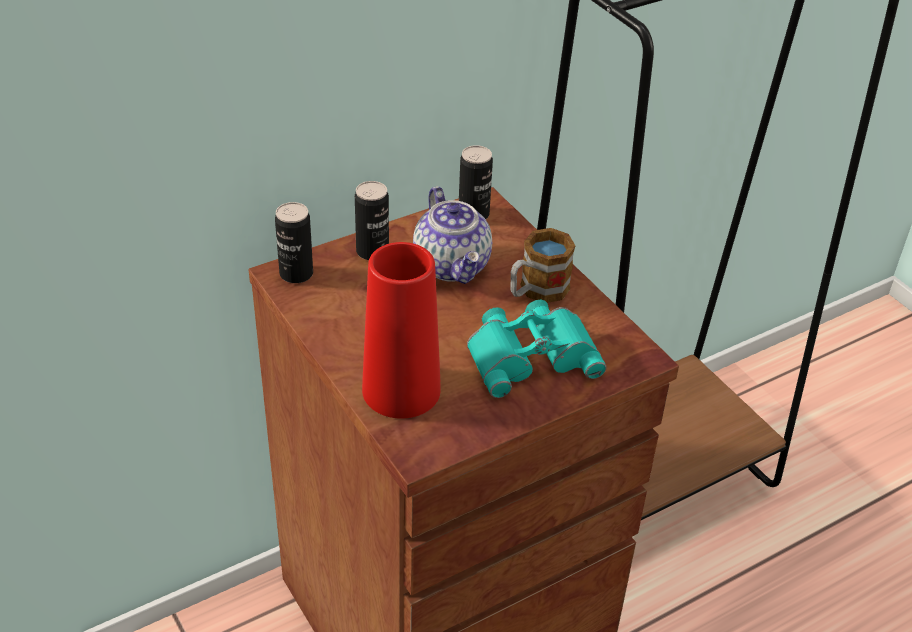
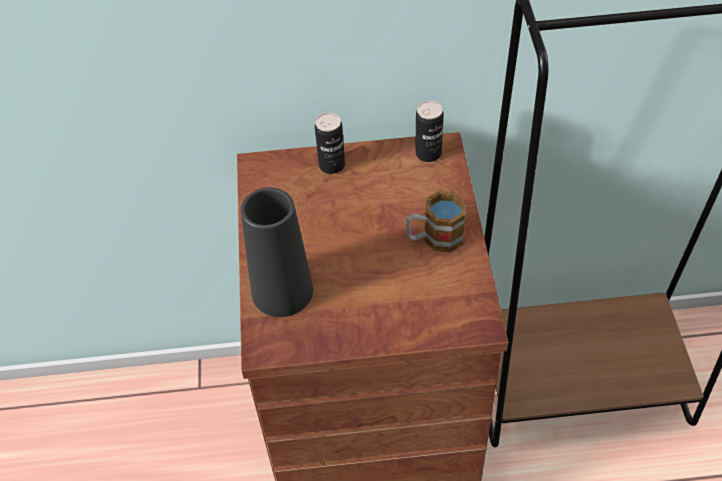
camera: 30 degrees right, 10 degrees up
can [275,202,313,283] -> none
red vase [362,242,441,419] -> black vase [241,188,313,317]
teapot [413,186,492,284] -> none
turquoise binoculars [467,300,606,398] -> none

